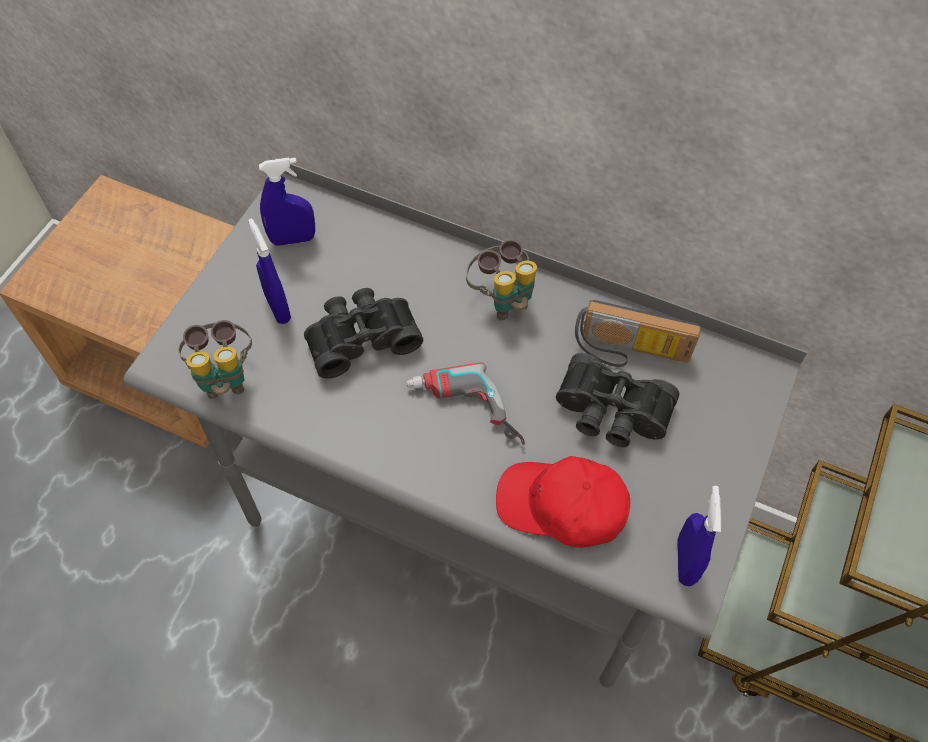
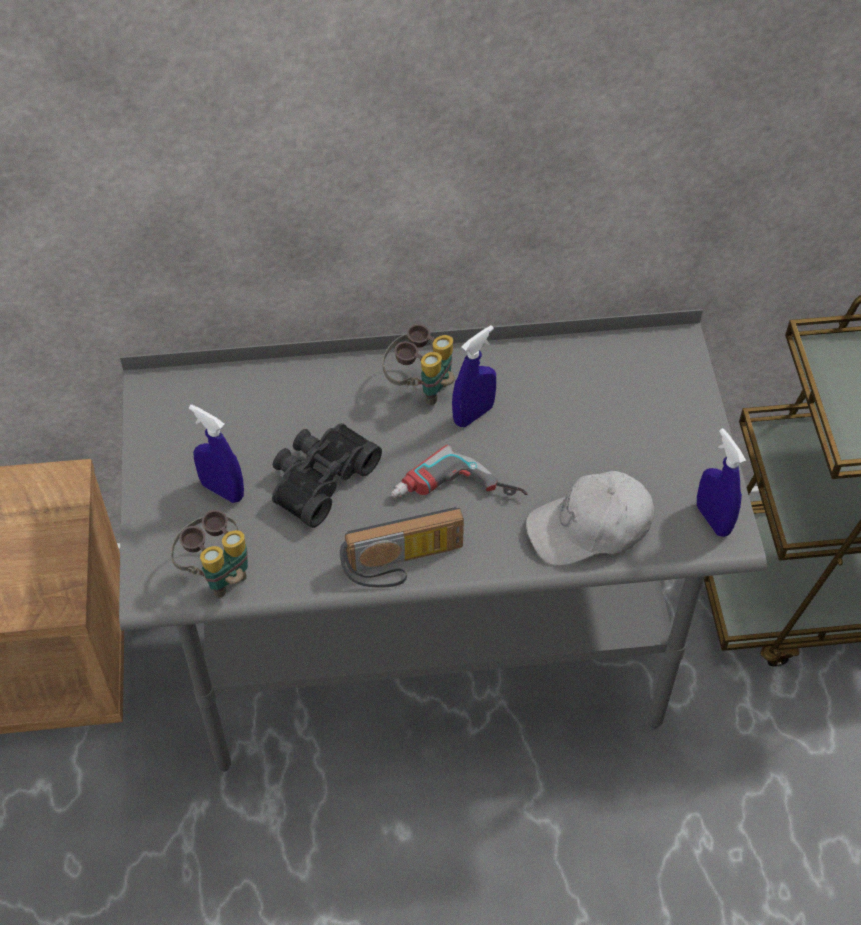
camera: 30 degrees left, 5 degrees down
blue spray bottle [259,157,315,246] -> blue spray bottle moved to [452,325,496,427]
red cap [496,456,630,547] -> white cap [526,471,654,566]
black binoculars [556,353,679,447] -> none
radio [575,300,701,367] -> radio moved to [340,507,464,588]

